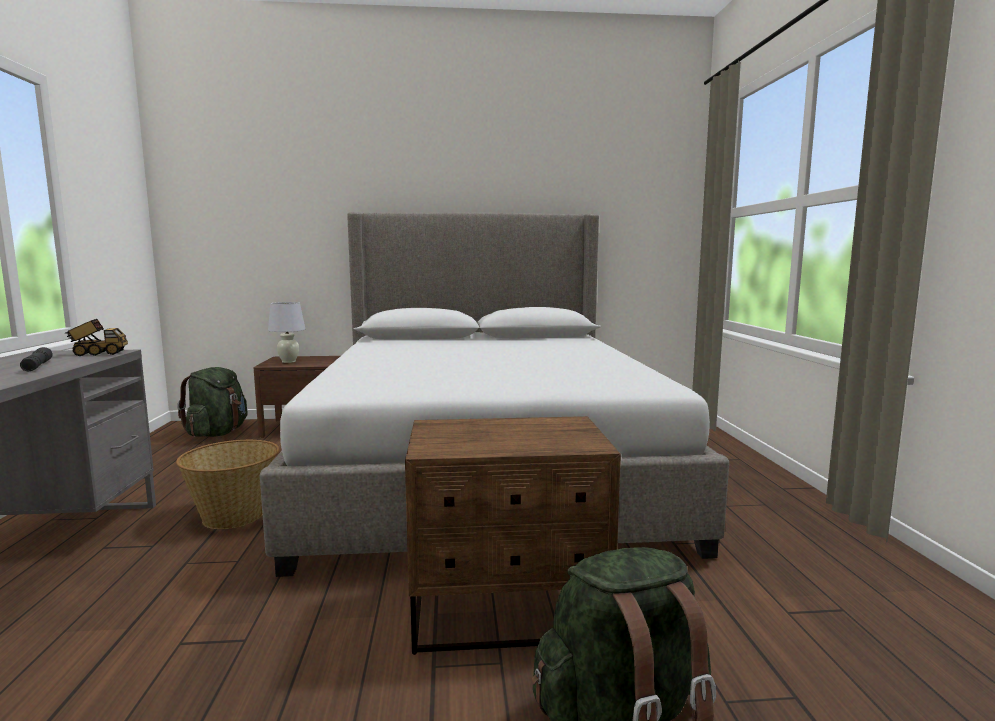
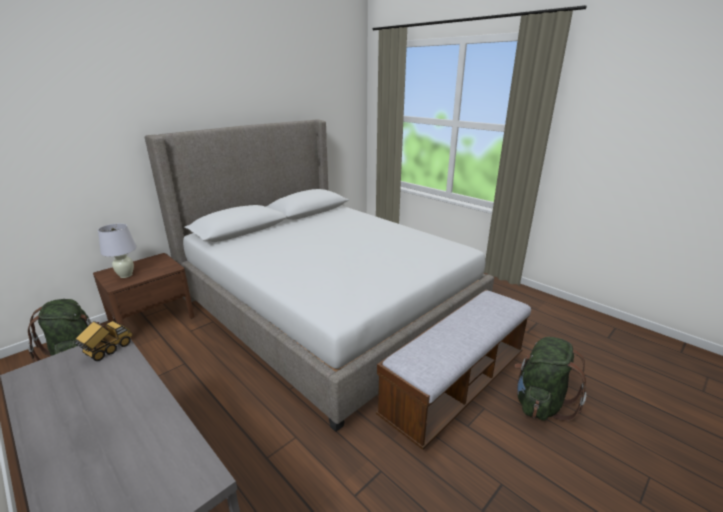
camera: 40 degrees left, 15 degrees up
grey flashlight [20,347,53,371] -> none
basket [176,440,280,529] -> none
brown nightstand [405,416,621,655] -> bench [376,290,531,450]

